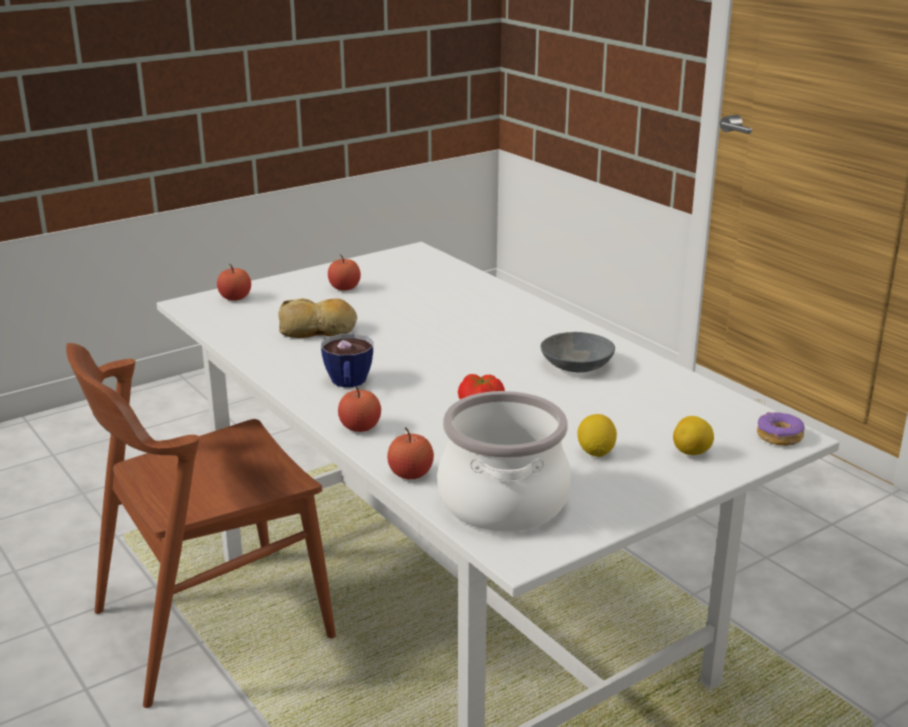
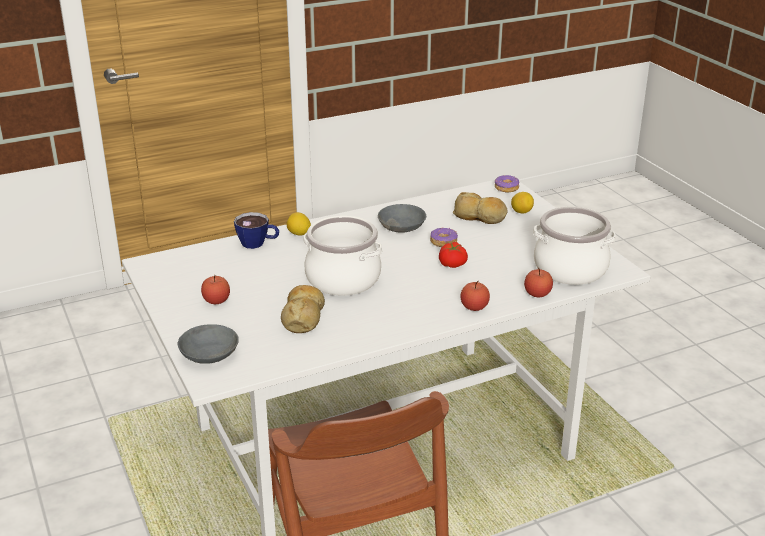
camera: 80 degrees left, 5 degrees up
apple [217,264,251,301] -> grey bowl [178,324,239,364]
cup [321,334,373,388] -> cup moved to [234,212,279,249]
lemon [577,414,617,457] -> lemon moved to [286,212,311,236]
none -> cooking pot [303,216,382,296]
none -> donut [430,227,458,247]
none -> bread [453,192,508,224]

